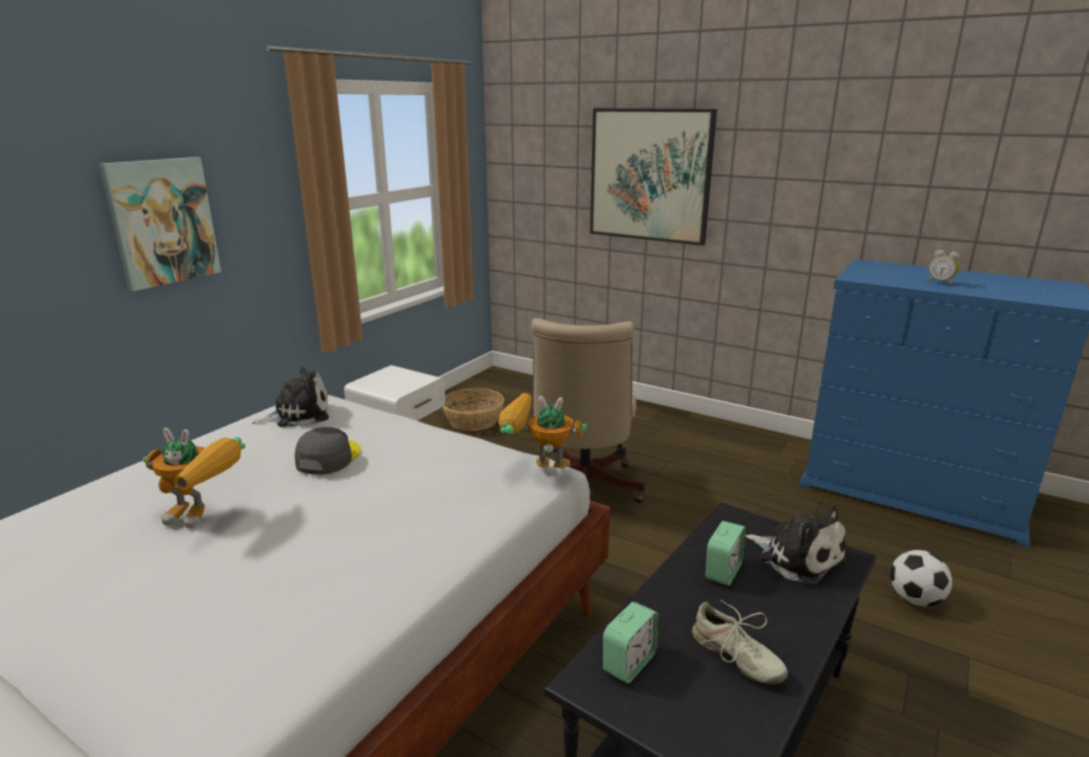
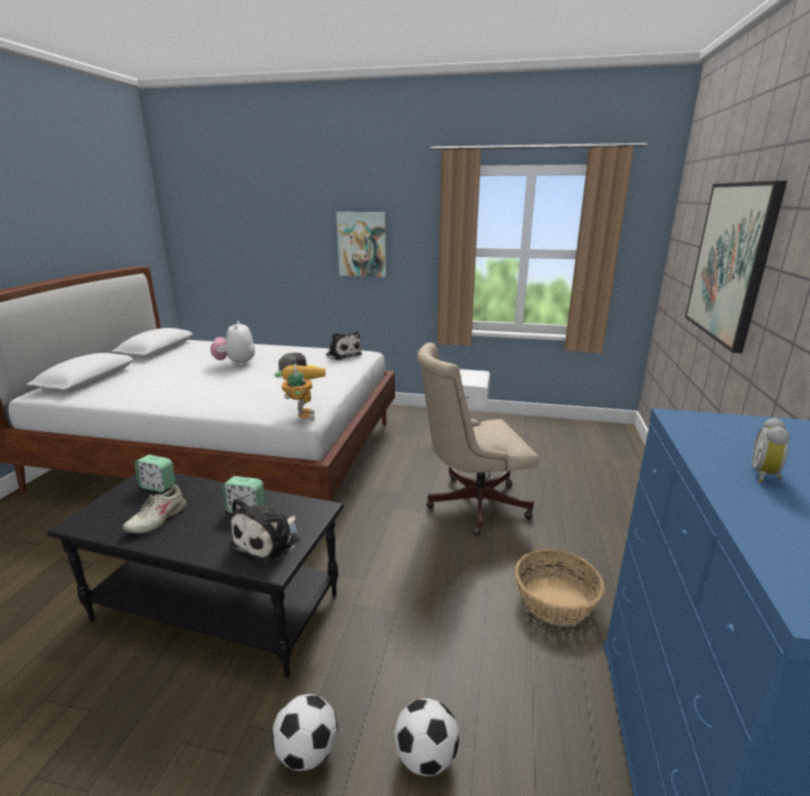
camera: 70 degrees right, 0 degrees up
toy robot [143,428,245,528] -> plush toy [210,321,255,366]
basket [443,388,504,431] -> basket moved to [515,549,604,625]
none -> football [272,694,338,771]

